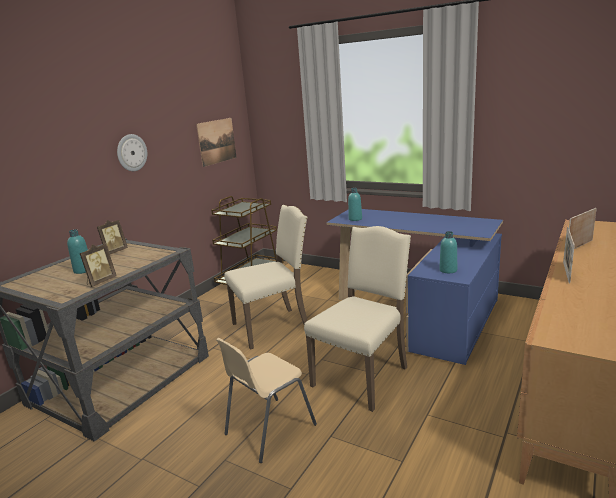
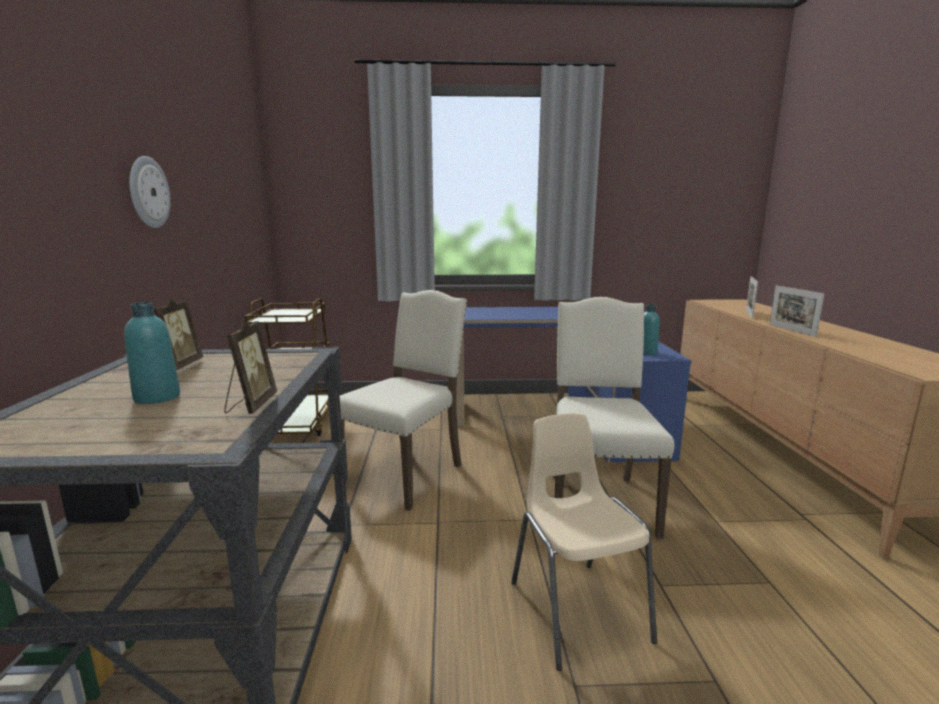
camera: 35 degrees left, 5 degrees down
picture [196,118,237,167] -> none
beige chair [216,338,317,463] -> beige chair turned 150 degrees clockwise [511,413,657,671]
turquoise bottle [348,188,362,221] -> none

